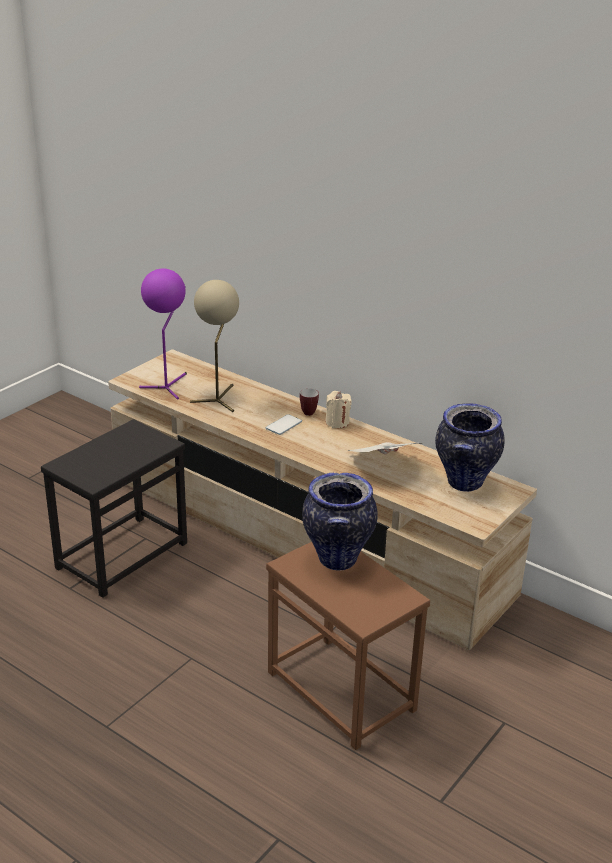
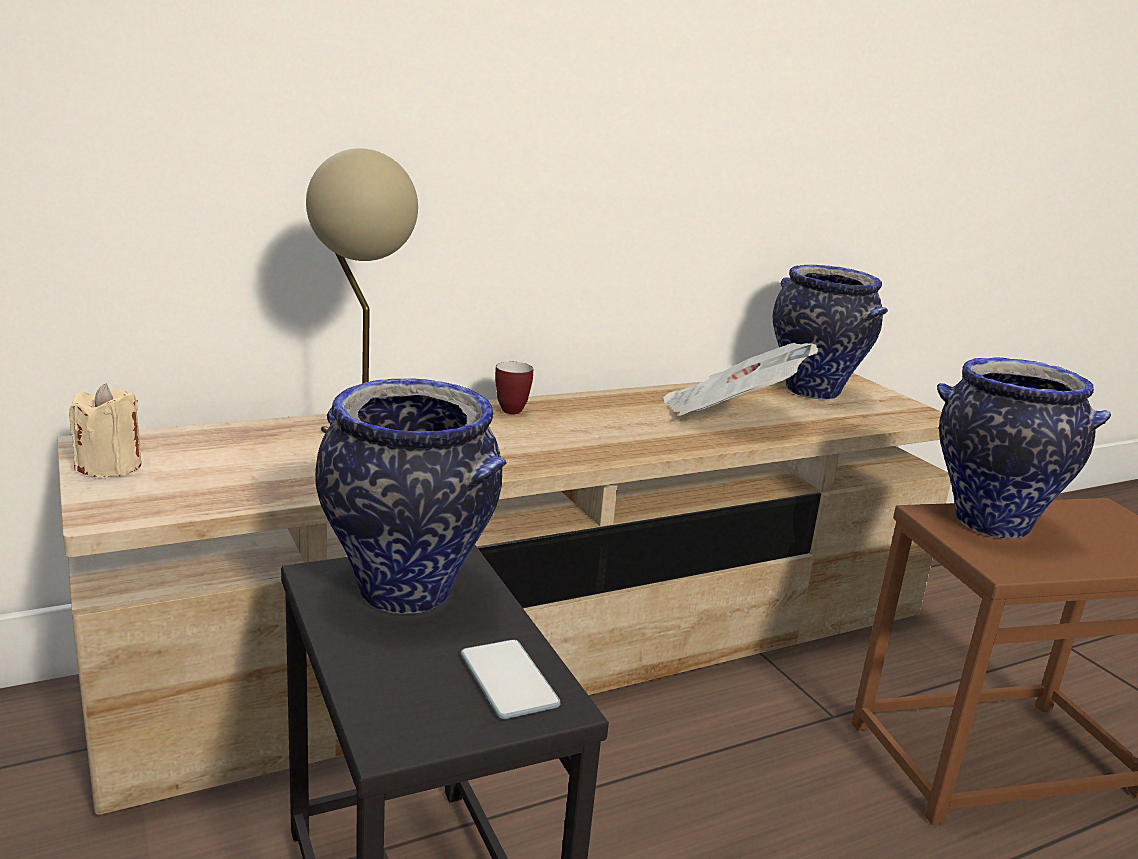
camera: 65 degrees left, 10 degrees down
purple table lamp [139,268,187,400] -> none
phone [266,414,302,435] -> phone moved to [461,640,561,719]
beige candle [325,391,352,428] -> beige candle moved to [69,383,142,477]
none -> vase [315,378,507,614]

